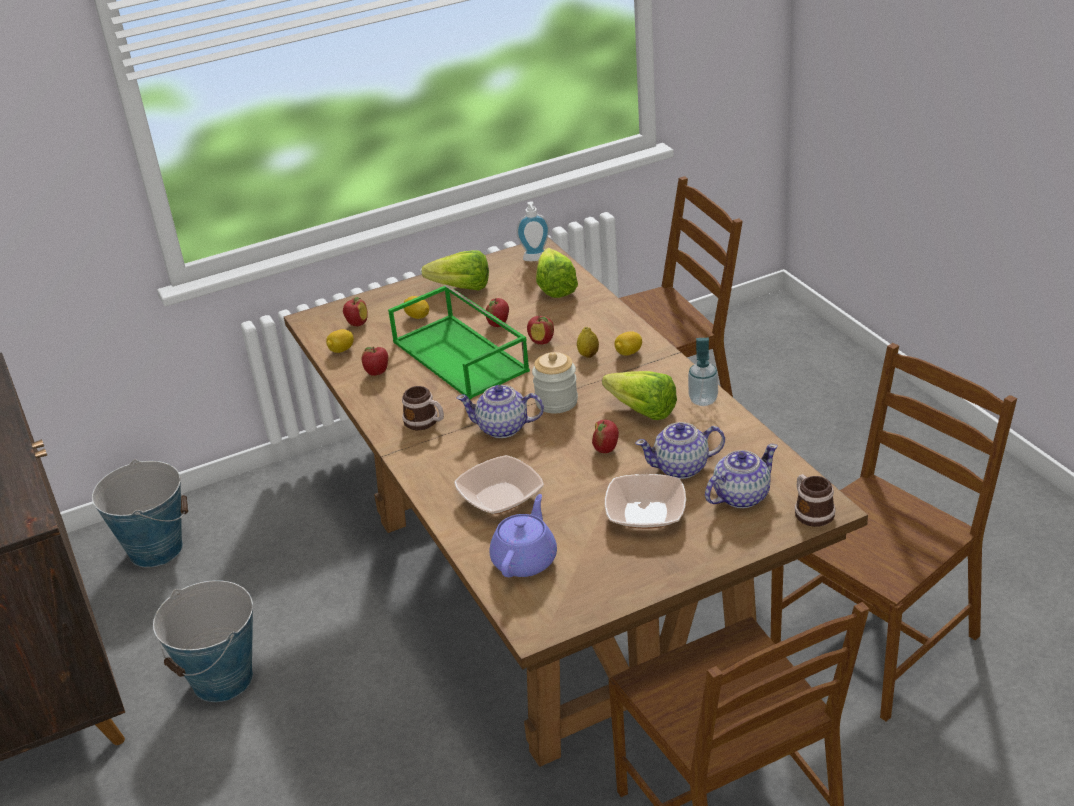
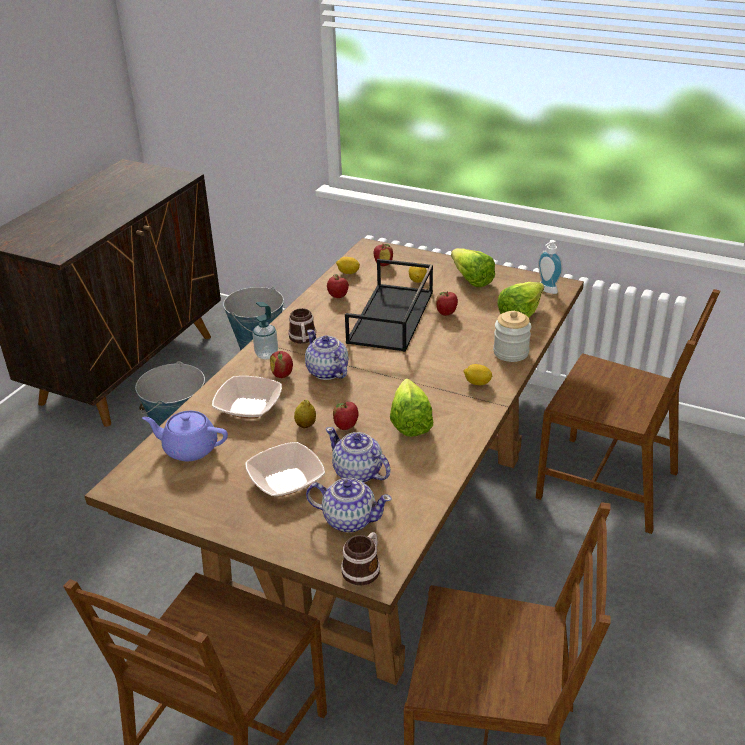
camera: 50 degrees right, 0 degrees up
green tray [388,285,530,399] -> black tray [345,259,433,352]
purple teapot [490,494,557,577] -> purple teapot turned 150 degrees counterclockwise [142,411,228,461]
apple [527,315,554,345] -> apple moved to [270,351,293,378]
jar [532,352,578,414] -> jar moved to [493,311,531,362]
lemon [577,327,599,358] -> lemon moved to [294,400,316,429]
soap dispenser [688,338,718,406] -> soap dispenser moved to [252,302,278,359]

